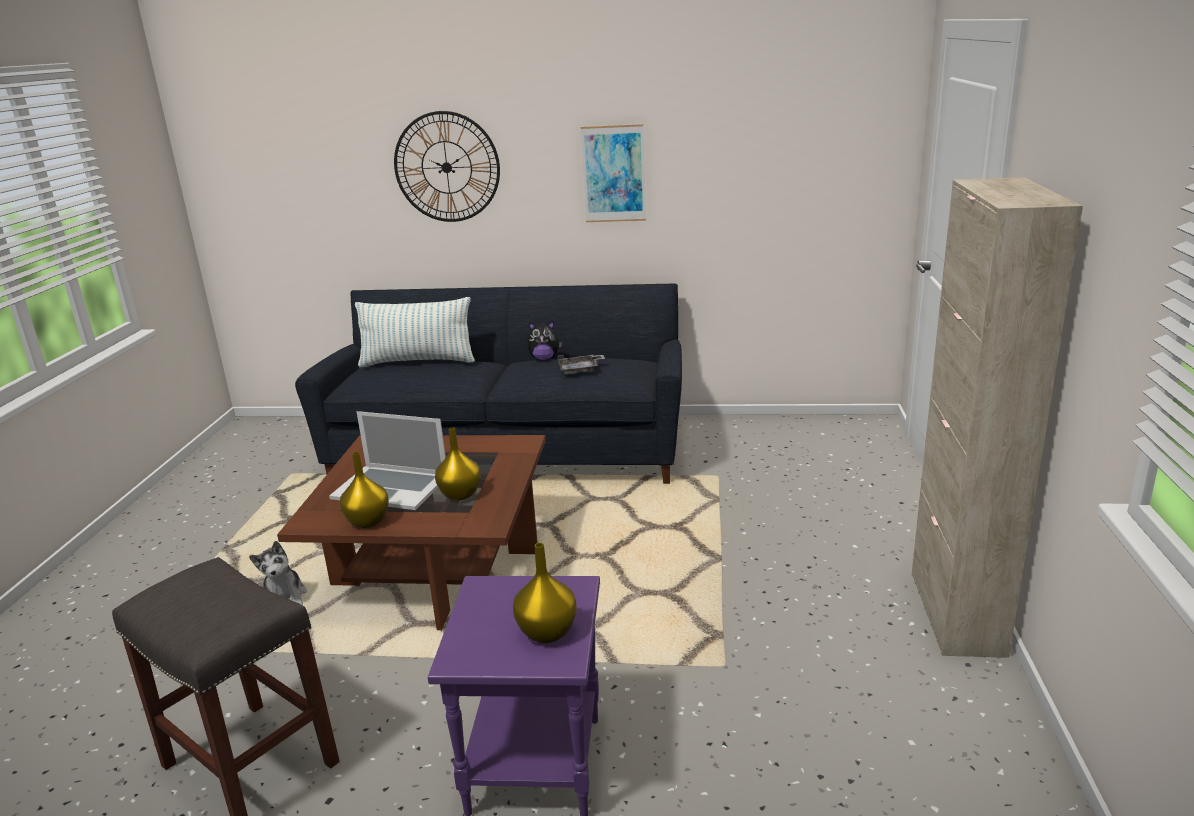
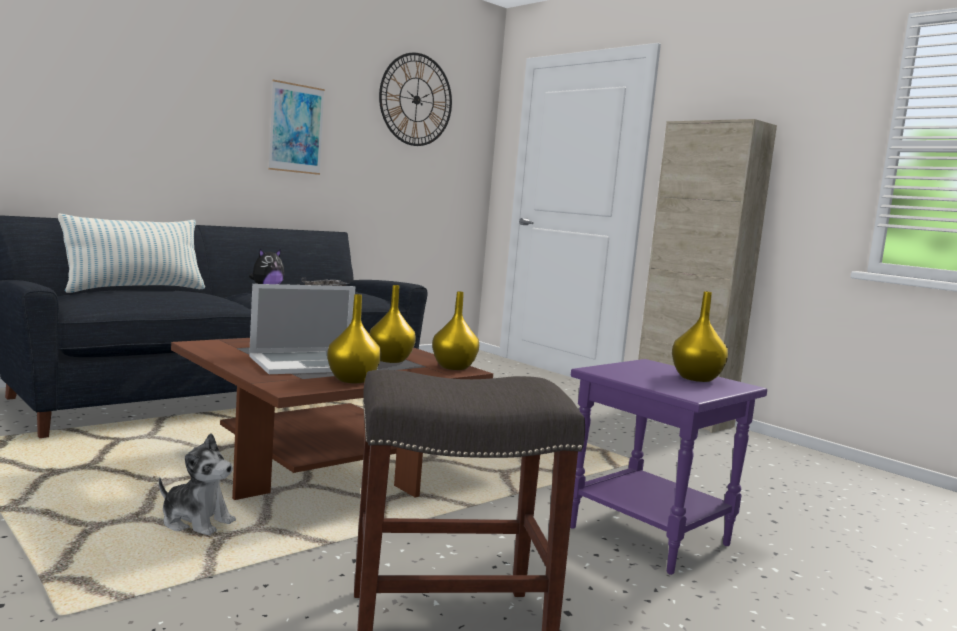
camera: 50 degrees left, 15 degrees down
wall clock [394,111,500,222] -> wall clock moved to [379,52,452,146]
none -> yellow vase [432,291,479,370]

